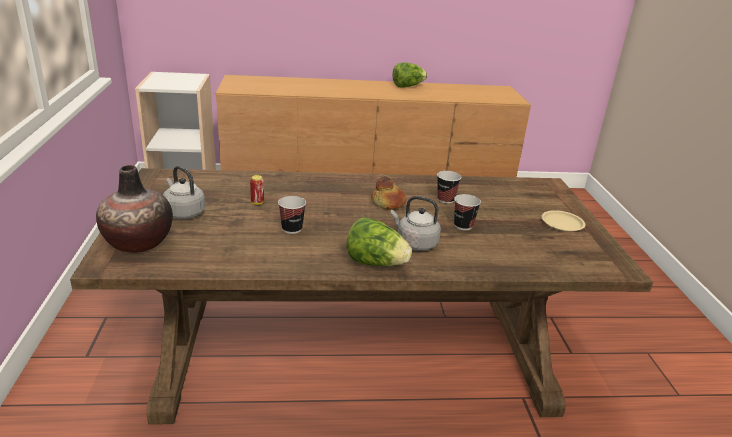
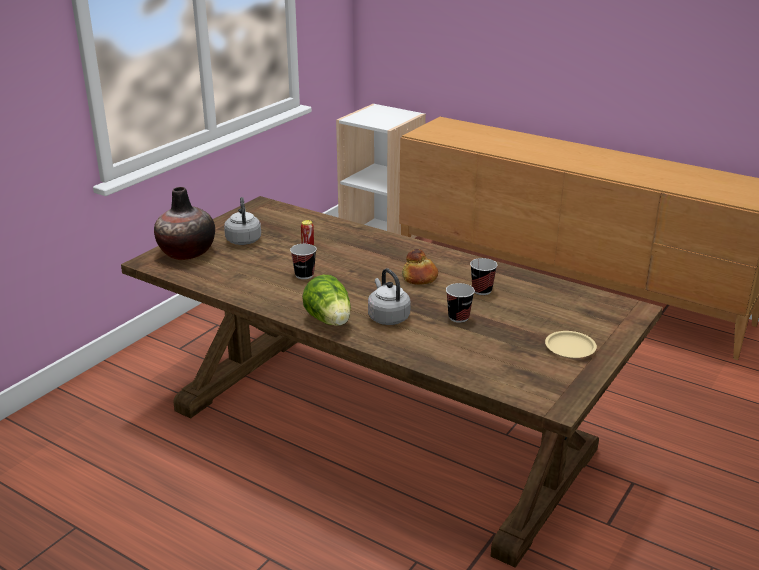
camera: 40 degrees right, 0 degrees up
lettuce [393,62,427,88] -> none

